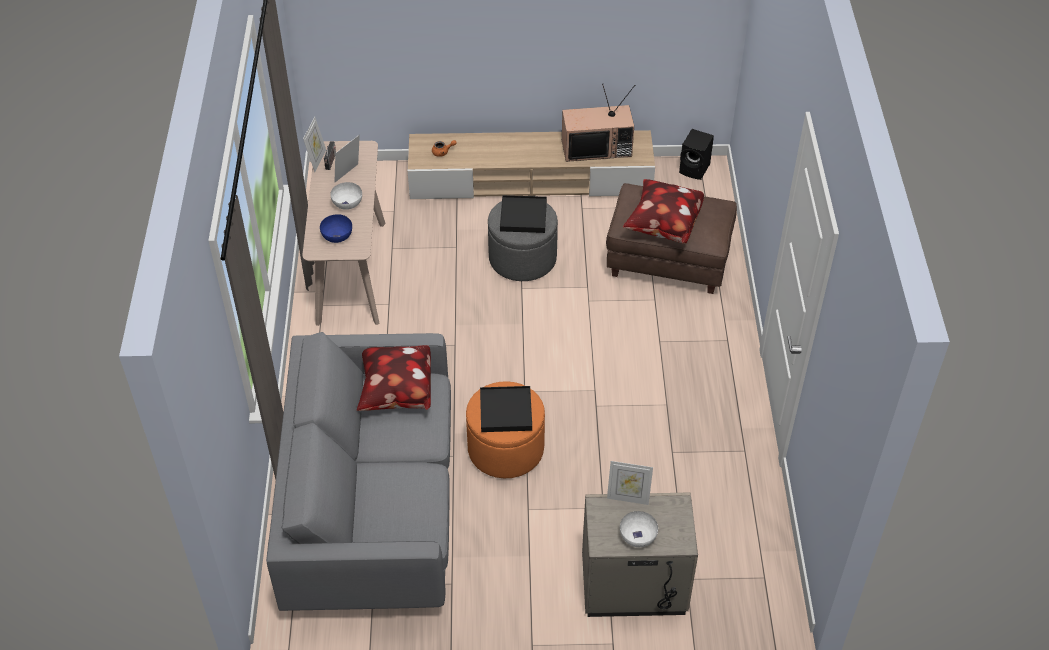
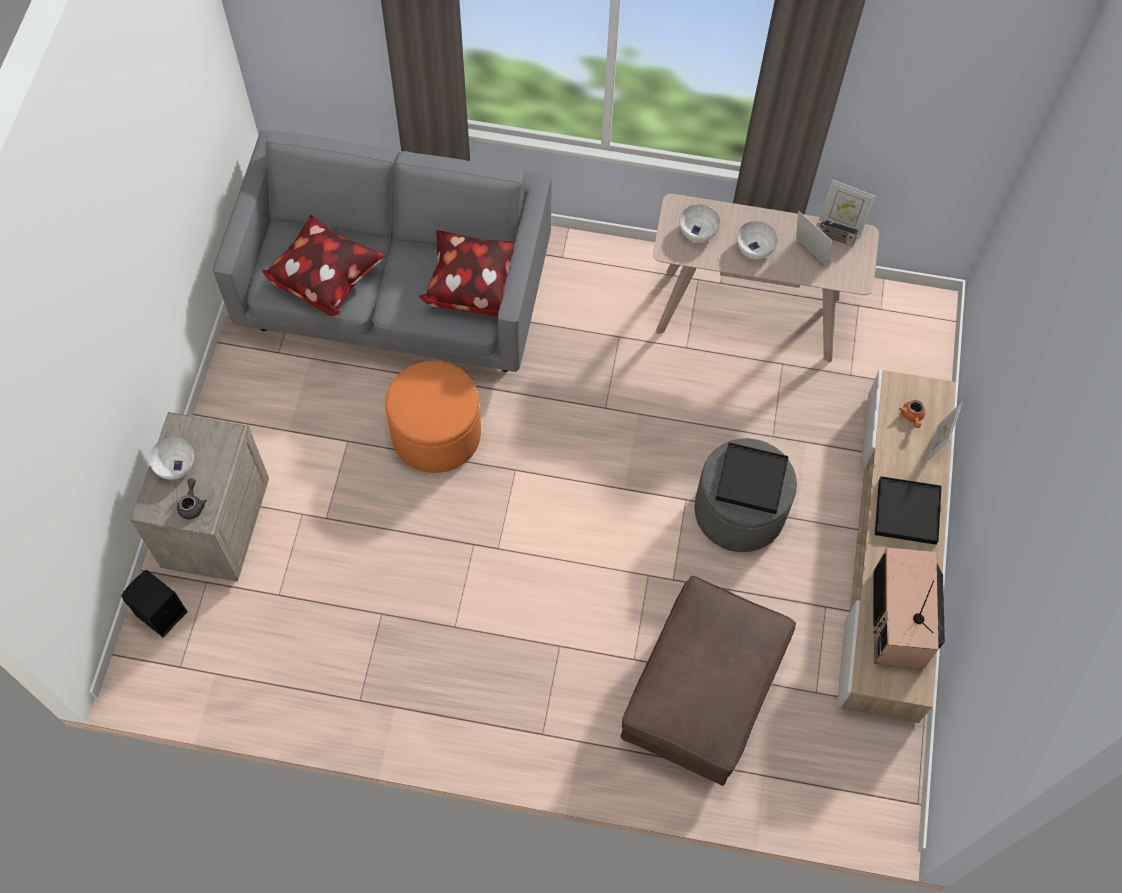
camera: 100 degrees right, 15 degrees up
blue bowl [320,214,352,243] -> white bowl [680,204,720,242]
black tray [480,386,532,432] -> black tray moved to [875,476,942,545]
picture frame [607,461,653,505] -> picture frame moved to [926,402,962,462]
pillow [623,179,704,244] -> pillow moved to [262,215,386,316]
black speaker [679,129,714,180] -> black speaker moved to [121,569,187,638]
none -> grey teapot [177,478,207,519]

